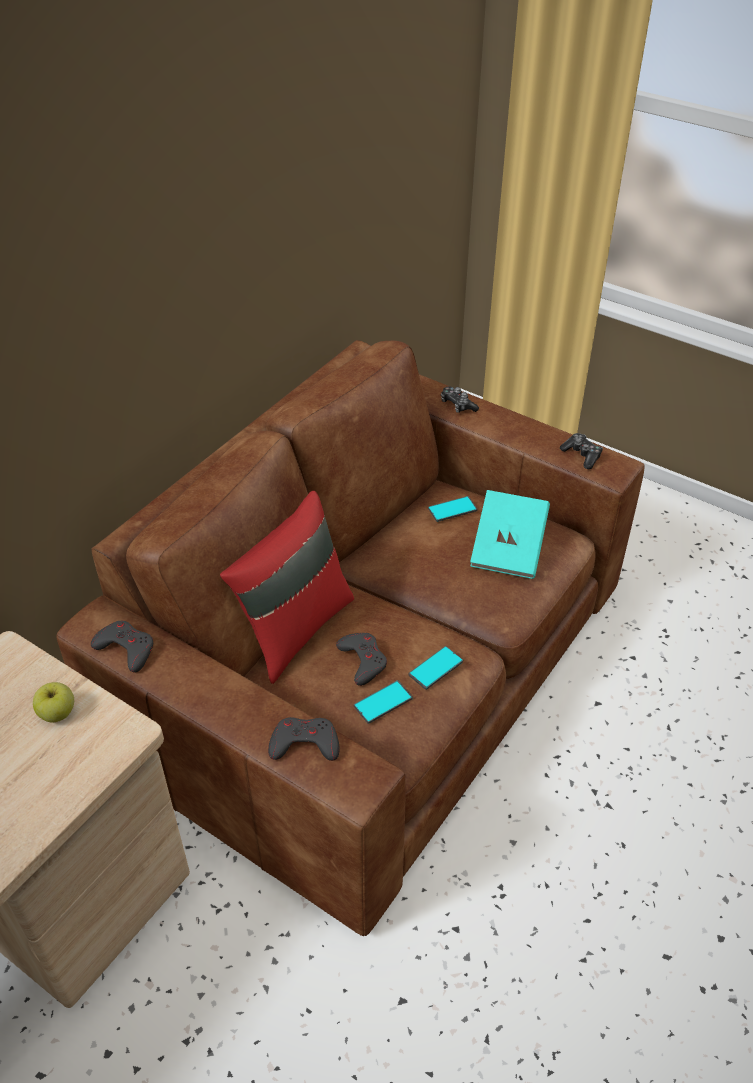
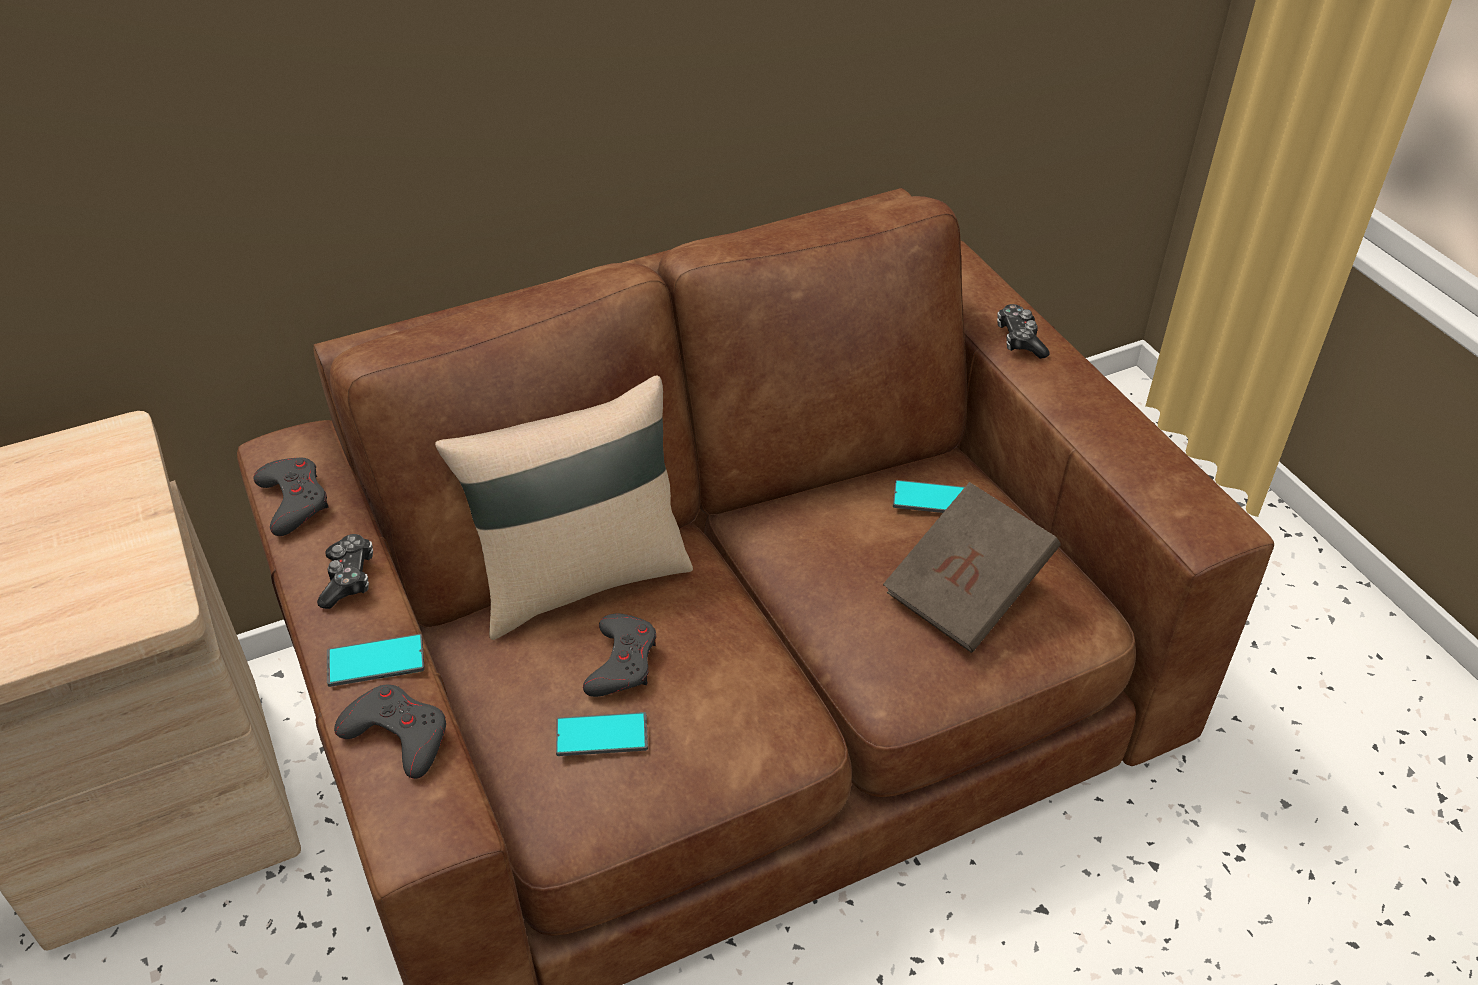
camera: 30 degrees right, 0 degrees up
apple [33,682,74,723] -> none
red pillow [220,491,354,684] -> beige pillow [435,375,693,640]
phone [408,646,463,690] -> phone moved to [327,634,425,687]
turquoise book [470,490,550,579] -> brown book [883,482,1061,653]
game controller [560,433,603,469] -> game controller moved to [317,534,373,609]

